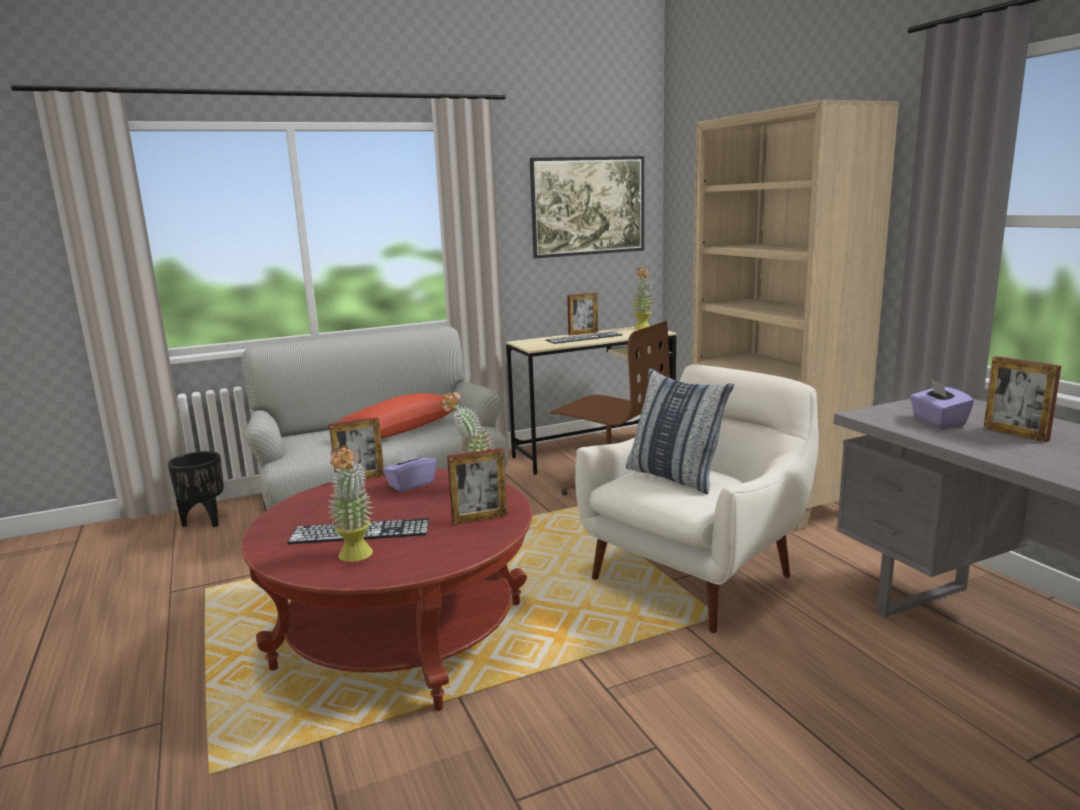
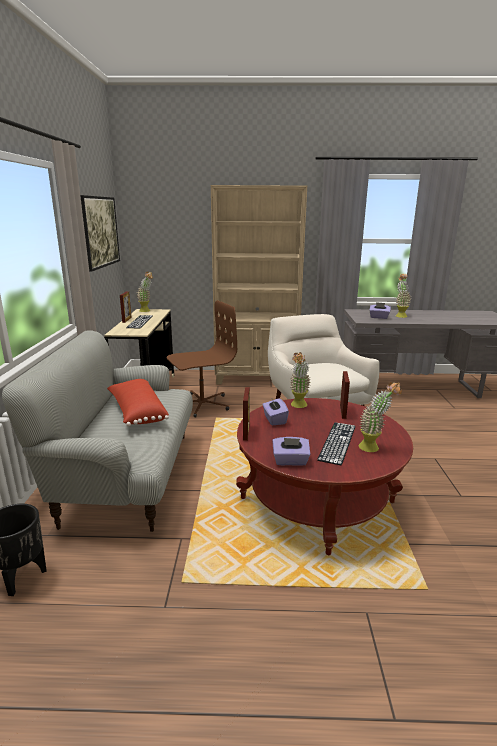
camera: 65 degrees left, 5 degrees up
pillow [626,368,734,494] -> none
picture frame [984,356,1061,442] -> potted plant [396,274,411,318]
none -> purple tissue box [272,437,311,466]

